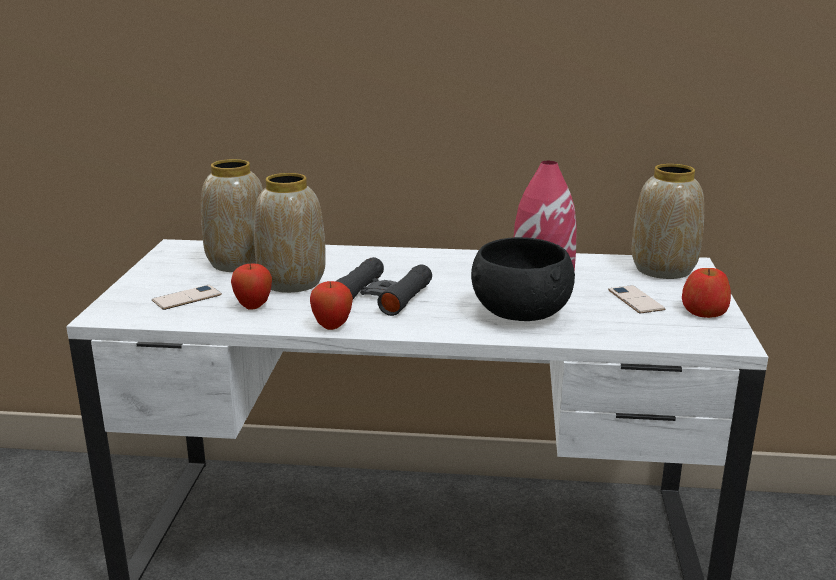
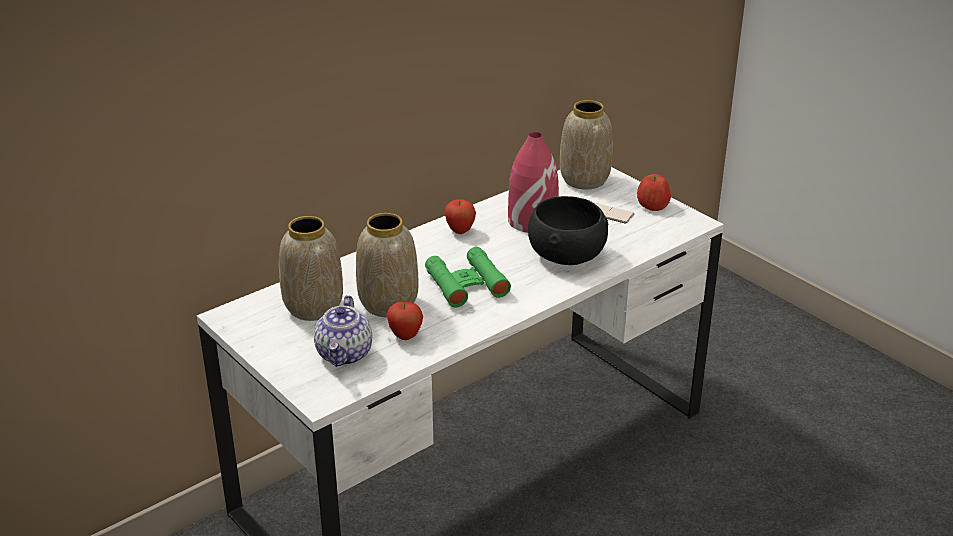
camera: 45 degrees left, 10 degrees up
phone [152,285,222,310] -> teapot [314,295,372,367]
apple [310,281,353,330] -> apple moved to [444,199,476,234]
black binoculars [335,257,432,316] -> green binoculars [425,247,511,307]

